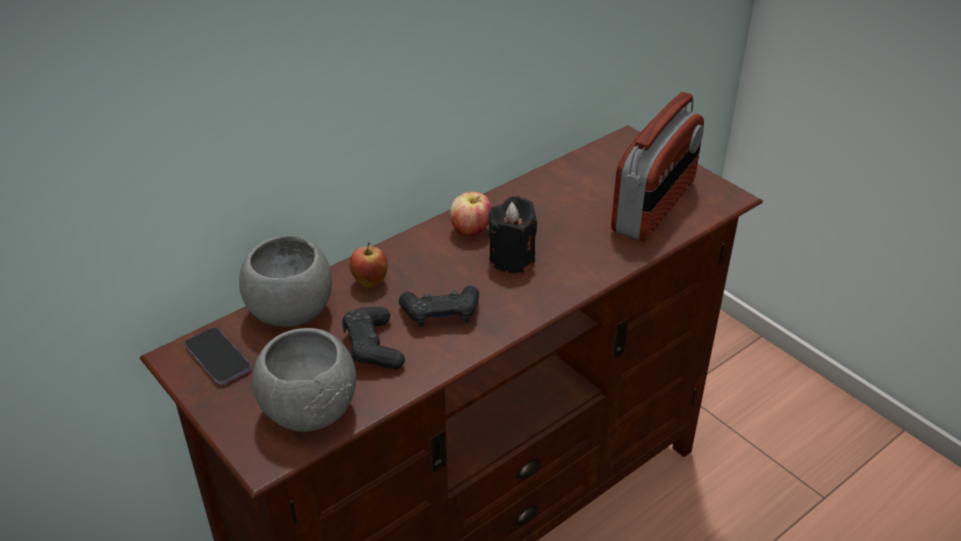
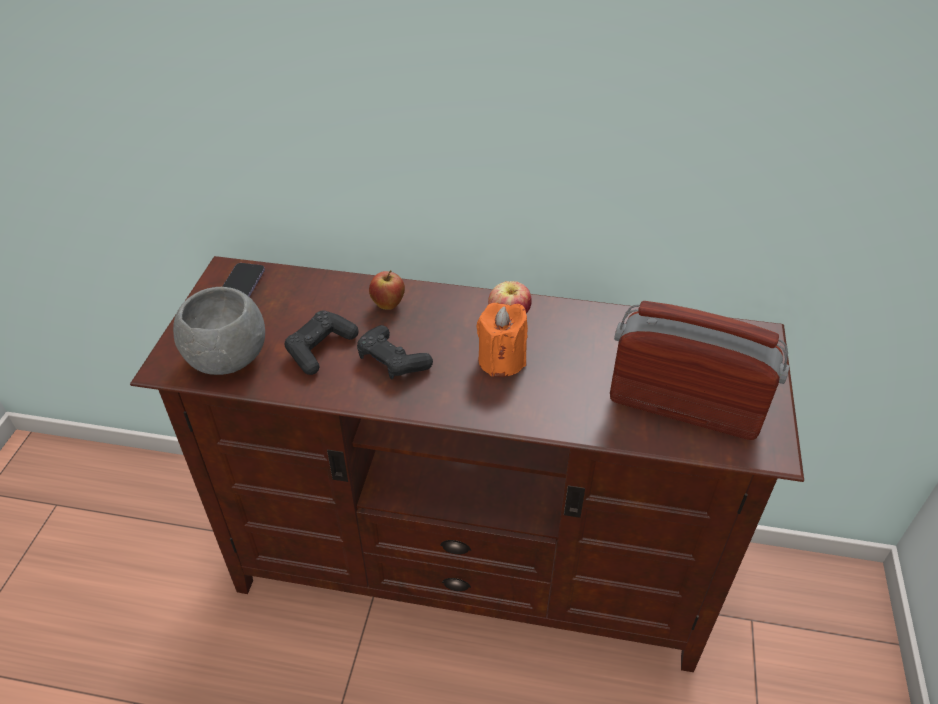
camera: 50 degrees right, 5 degrees up
grey bowl [239,235,332,327] -> none
black candle [488,196,537,273] -> orange candle [476,303,528,377]
radio [611,92,704,241] -> radio turned 150 degrees counterclockwise [610,301,789,440]

